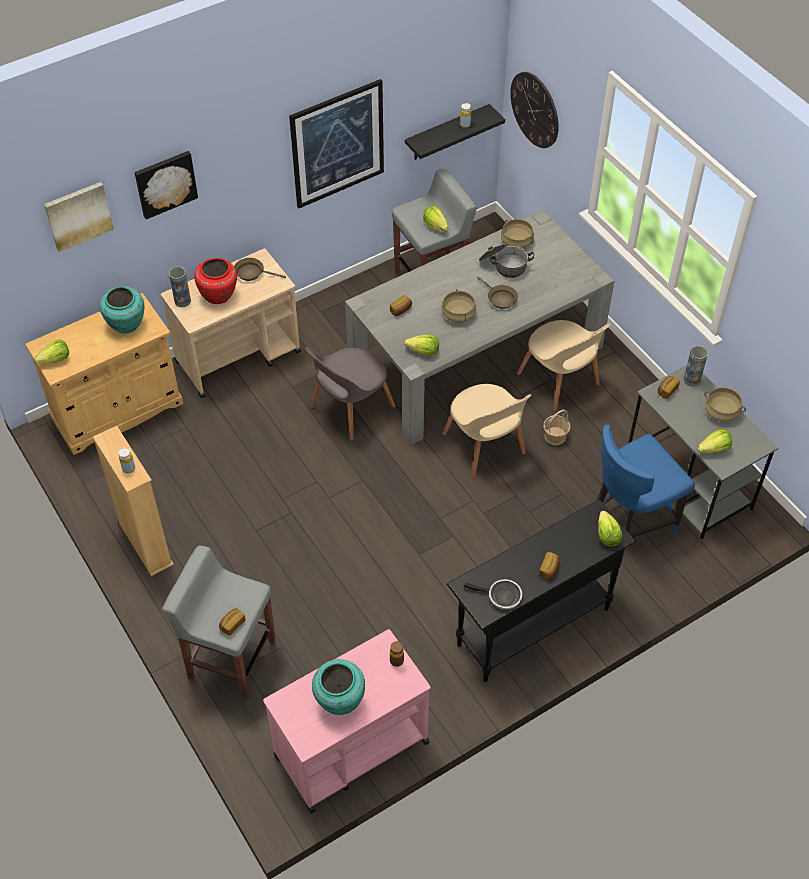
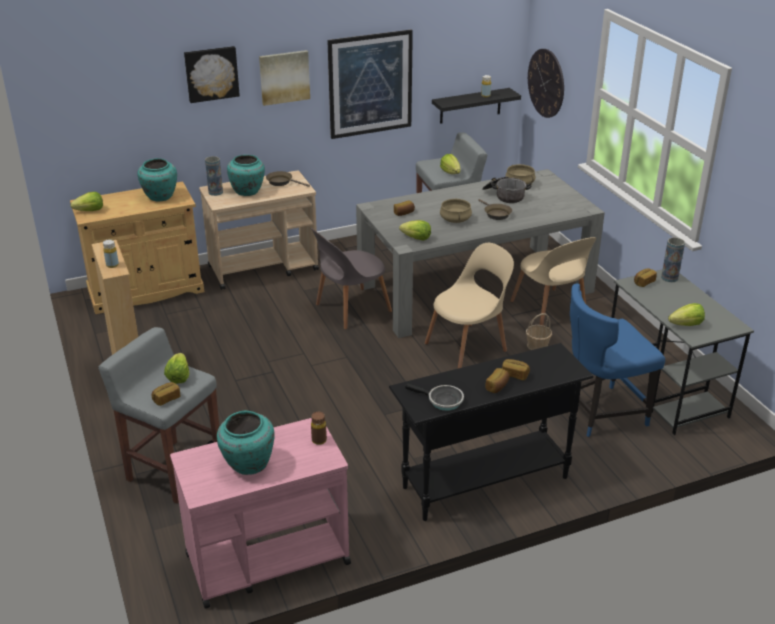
camera: 10 degrees right, 20 degrees down
picture [44,182,114,252] -> picture moved to [259,50,310,106]
red vase [194,258,237,304] -> turquoise vase [227,155,265,196]
beige chair [442,384,531,478] -> beige chair turned 105 degrees counterclockwise [425,243,514,368]
lettuce [598,511,622,546] -> lettuce moved to [164,353,189,384]
beige cooking pot [704,387,746,422] -> none
none -> bread [502,359,530,380]

